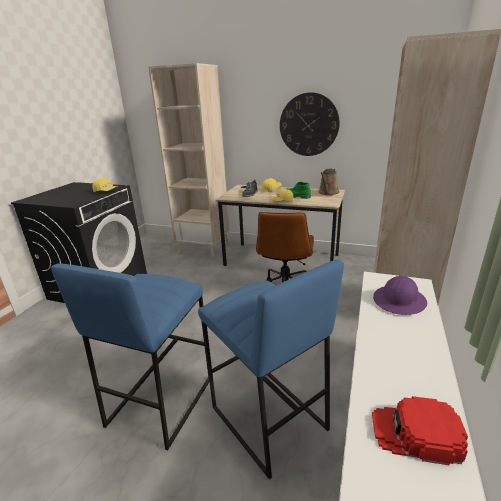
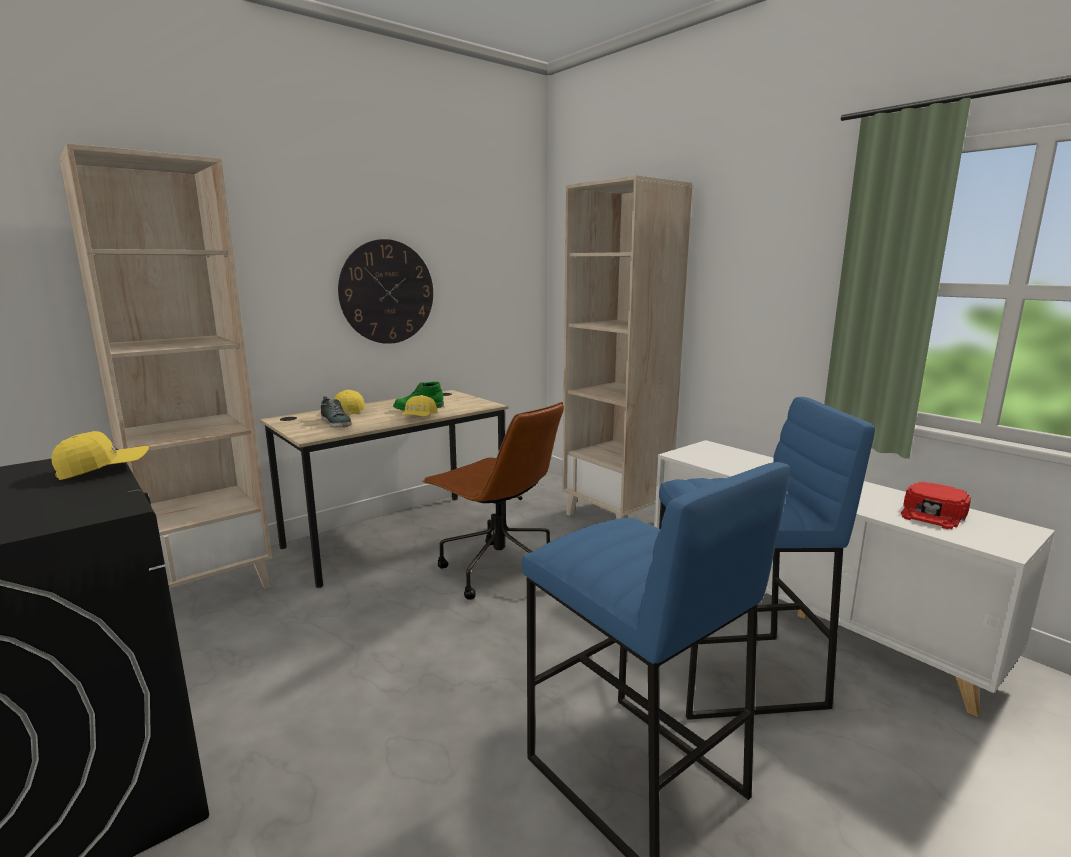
camera: 60 degrees left, 10 degrees down
brown watering can [318,168,339,195] -> none
purple hard hat [373,276,427,315] -> none

